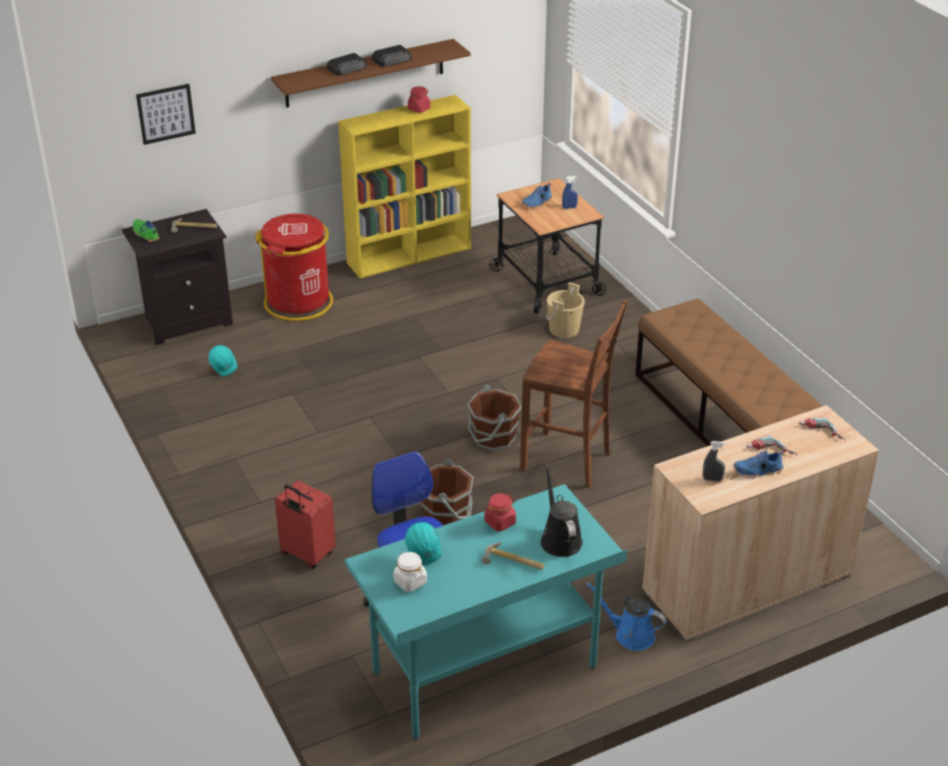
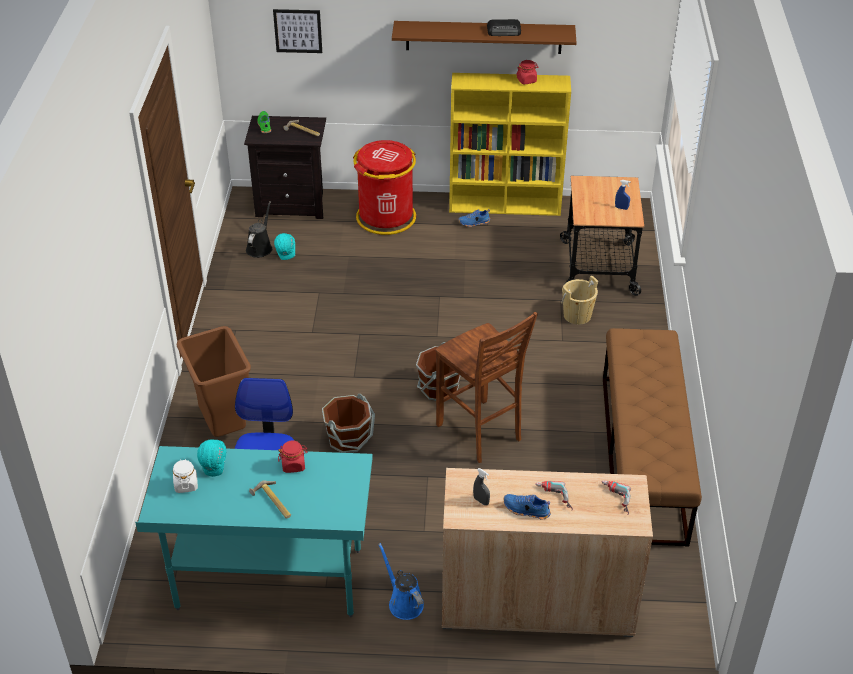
camera: 30 degrees right, 5 degrees up
red suitcase [275,480,336,568] -> brown trash can [176,326,251,437]
radio [327,53,367,76] -> none
blue shoe [522,183,552,208] -> blue shoe moved to [458,209,490,227]
black watering can [541,464,583,557] -> black watering can moved to [246,201,272,258]

